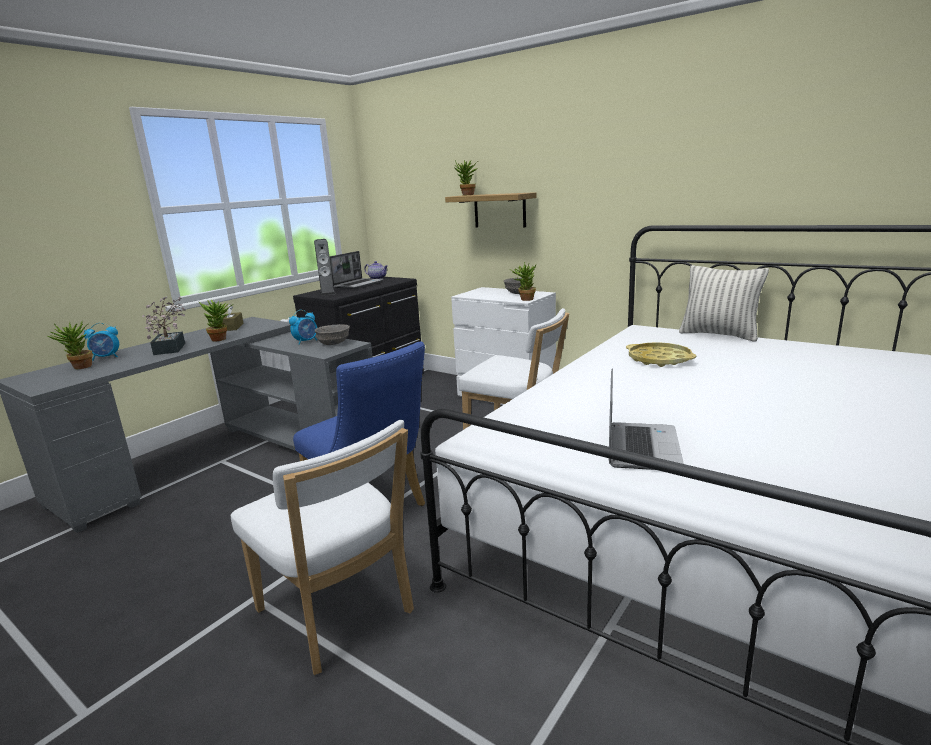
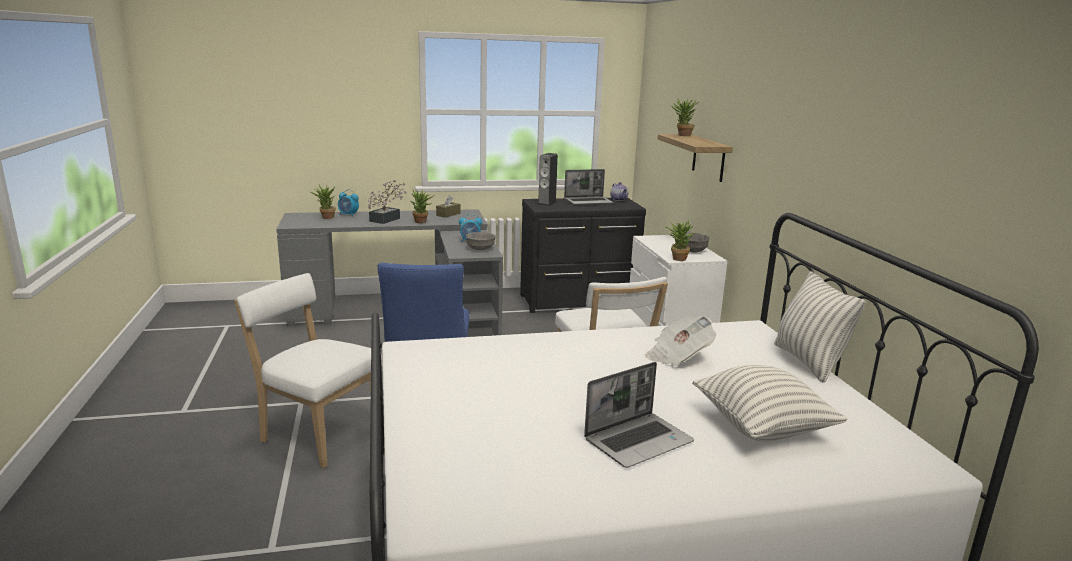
camera: 40 degrees right, 0 degrees up
white chair [231,420,414,675] -> white chair turned 120 degrees clockwise [234,273,382,469]
laptop [609,368,684,470] -> laptop moved to [584,362,694,468]
yellow tray [626,342,696,367] -> newspaper [645,316,716,366]
none -> pillow [692,365,848,441]

